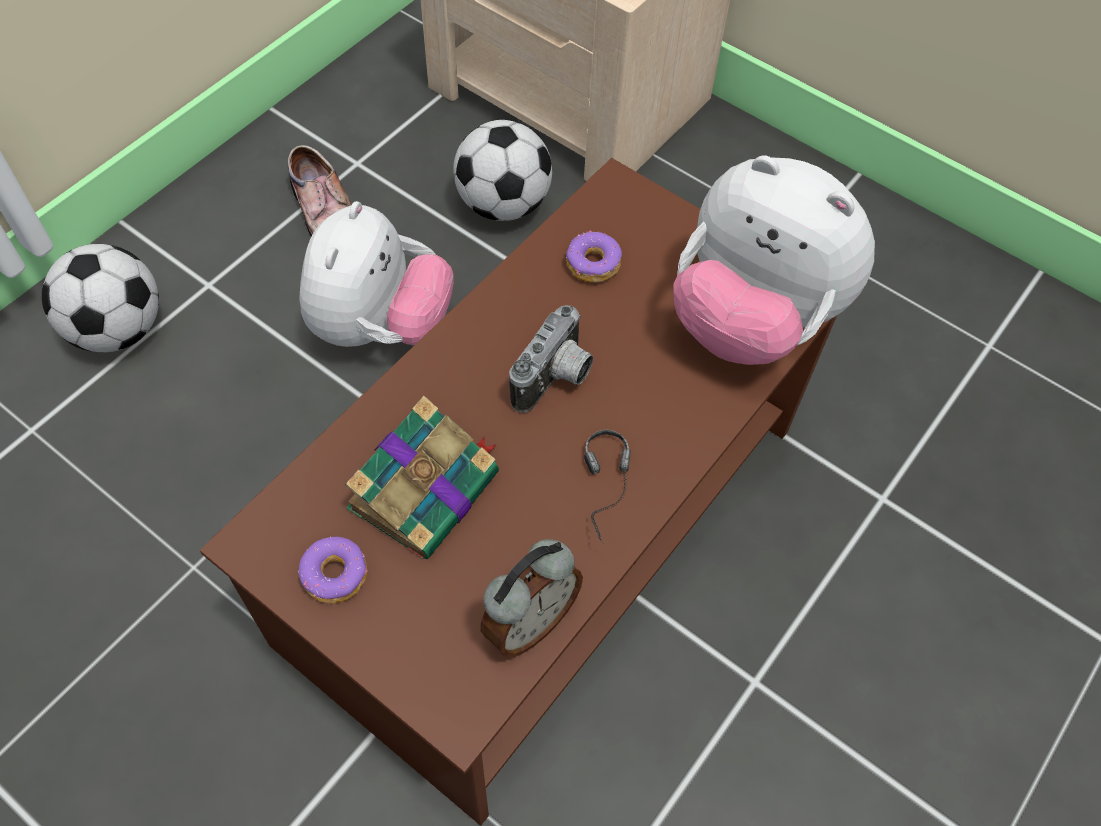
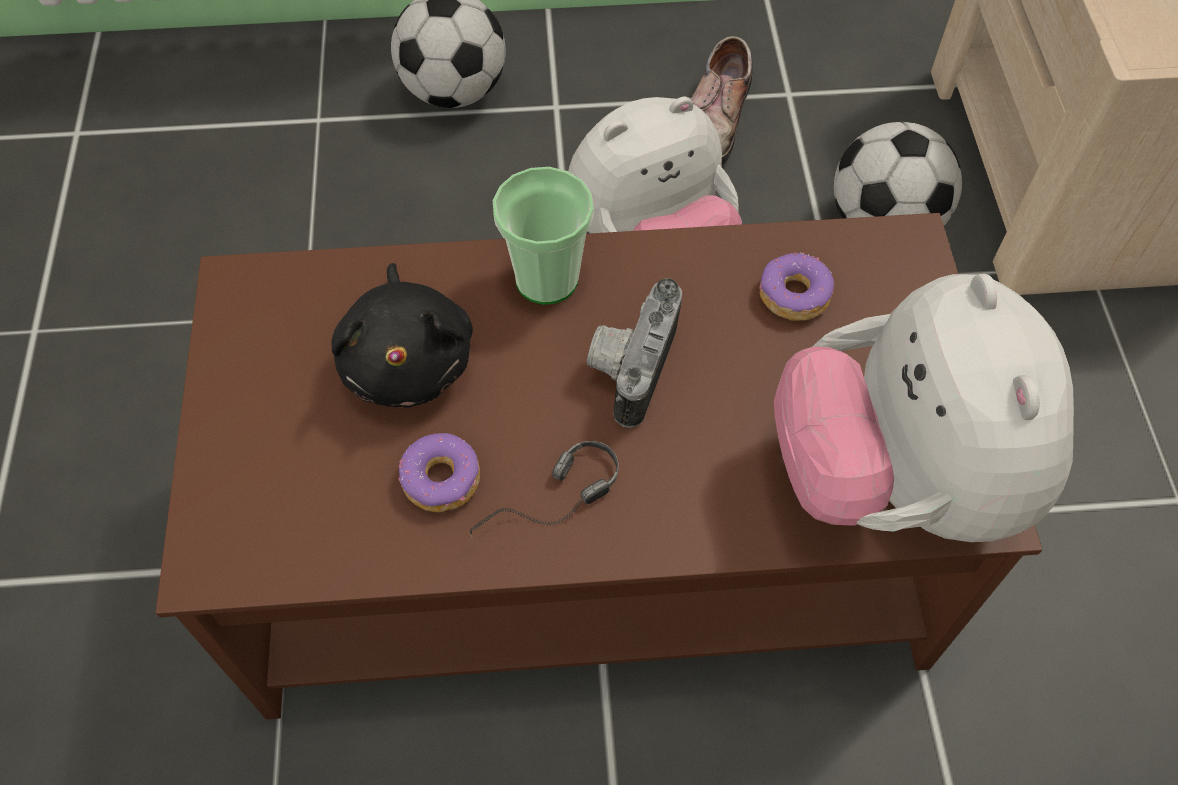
camera: 50 degrees right, 0 degrees up
donut [298,537,368,603] -> donut moved to [398,433,480,512]
book [345,396,499,560] -> black plush toy [332,263,473,408]
alarm clock [481,539,583,657] -> none
camera [509,305,593,413] -> camera turned 120 degrees clockwise [587,278,682,428]
none -> cup [493,167,594,305]

